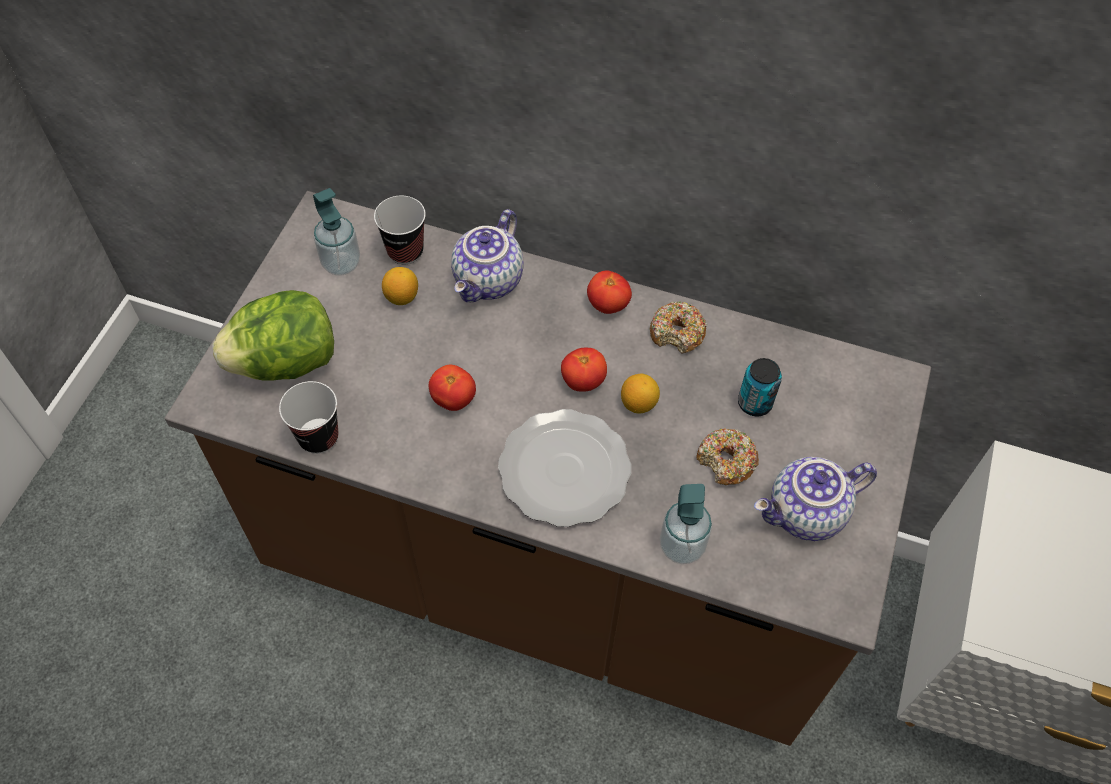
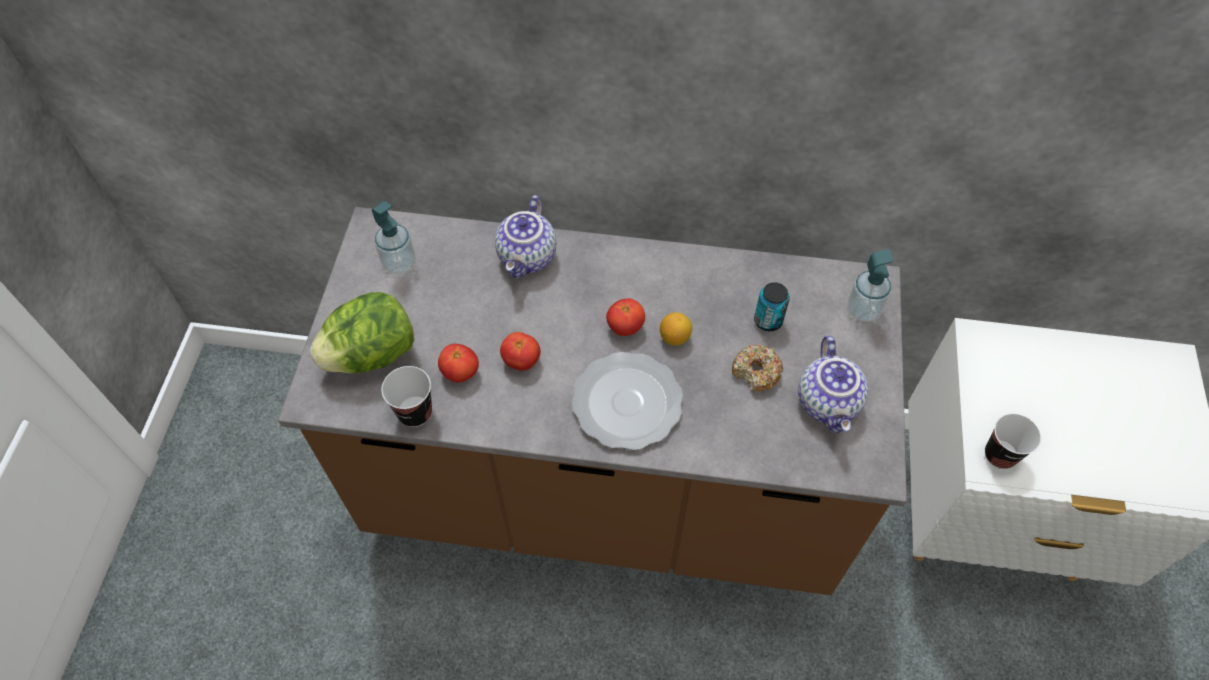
camera: 10 degrees left, 0 degrees up
cup [374,196,426,264] -> cup moved to [985,413,1041,469]
lemon [382,267,418,305] -> none
tomato [587,270,632,314] -> tomato moved to [438,344,479,383]
donut [650,301,707,353] -> none
soap dispenser [660,484,712,564] -> soap dispenser moved to [847,249,893,322]
teapot [754,457,877,541] -> teapot turned 60 degrees counterclockwise [798,336,868,433]

